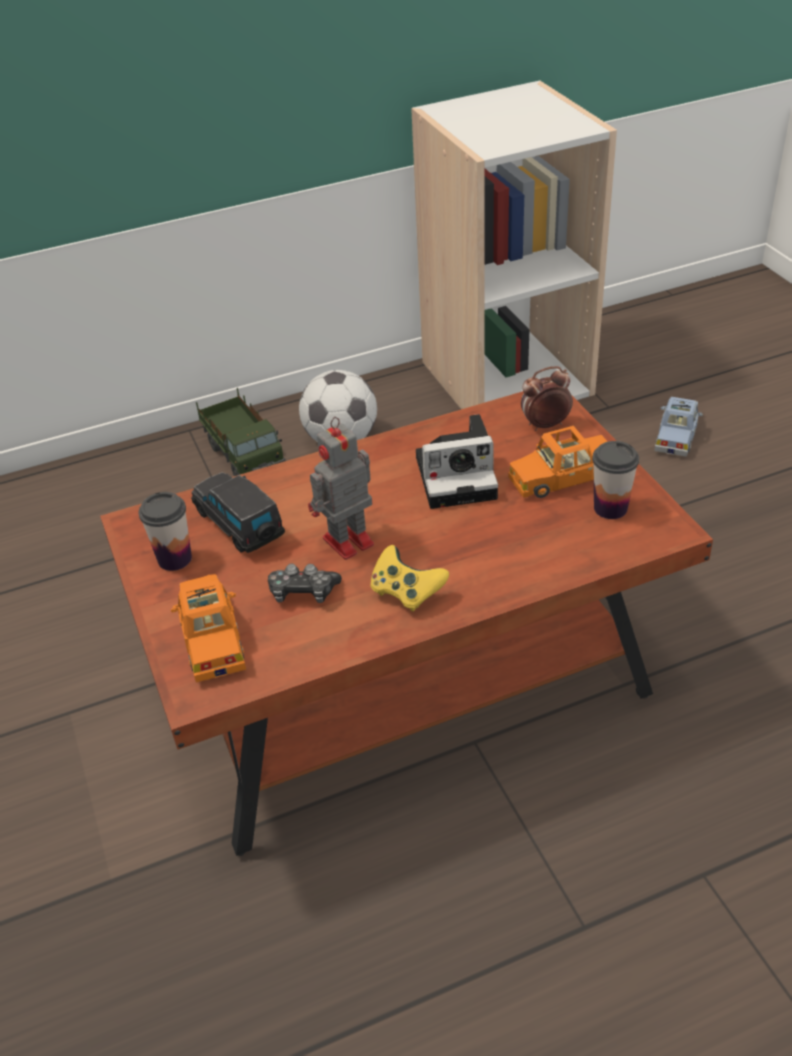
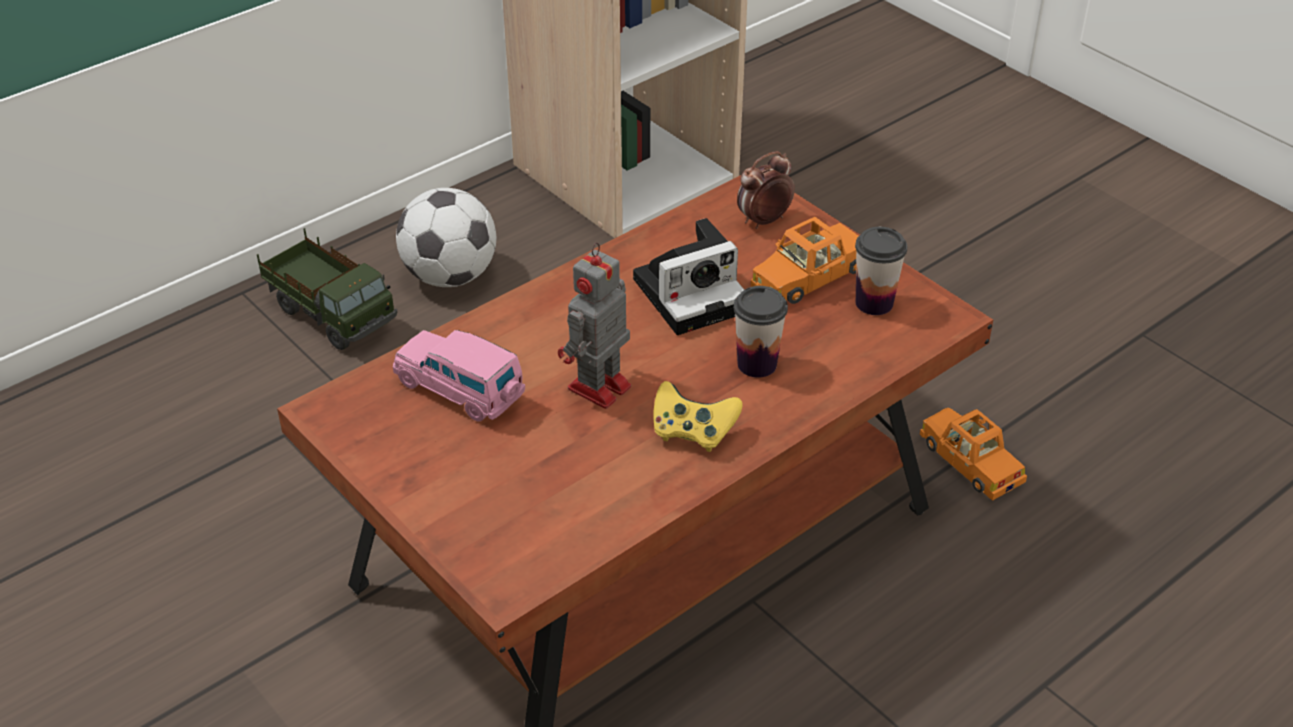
camera: 20 degrees left, 0 degrees up
cup [139,492,192,571] -> cup moved to [734,286,788,378]
orange toy car [171,574,246,682] -> orange toy car moved to [920,408,1027,501]
black toy car [191,472,285,553] -> pink toy car [393,330,525,422]
game controller [268,564,342,603] -> none
blue toy car [654,397,703,457] -> none

